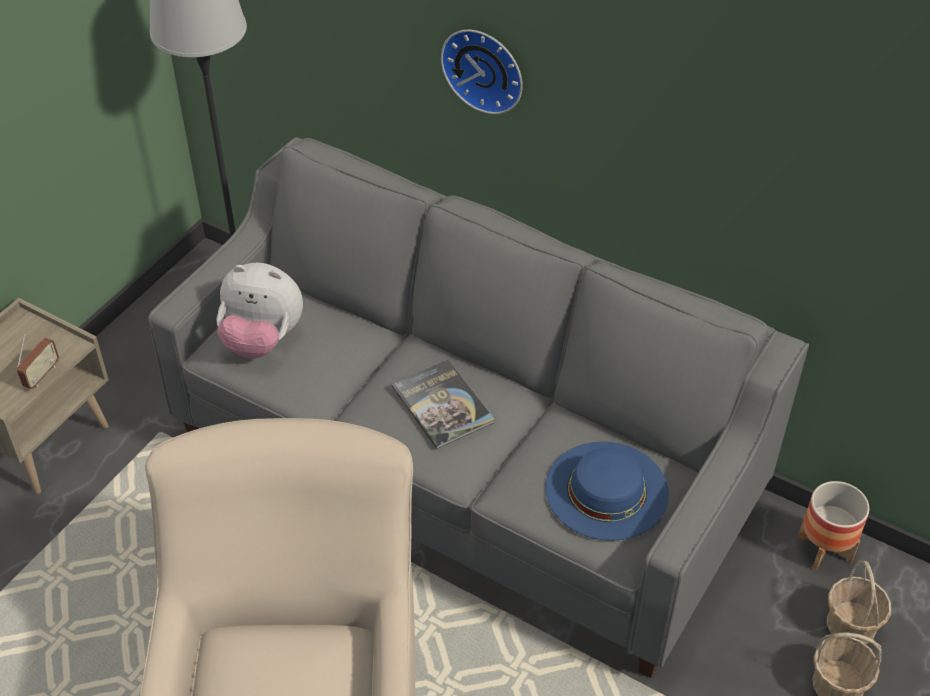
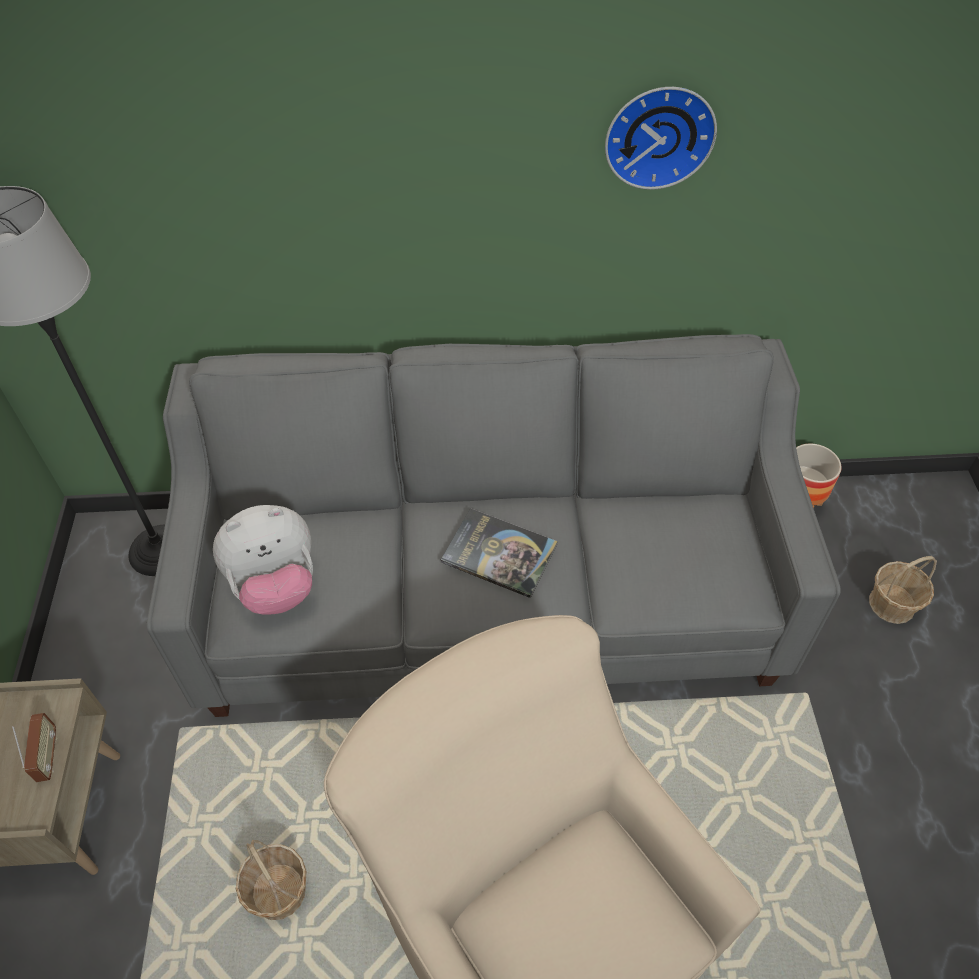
camera: 35 degrees left, 5 degrees up
wall clock [441,30,523,114] -> wall clock moved to [605,87,717,190]
blue hat [546,441,669,541] -> none
basket [827,560,891,644] -> basket moved to [236,840,307,920]

